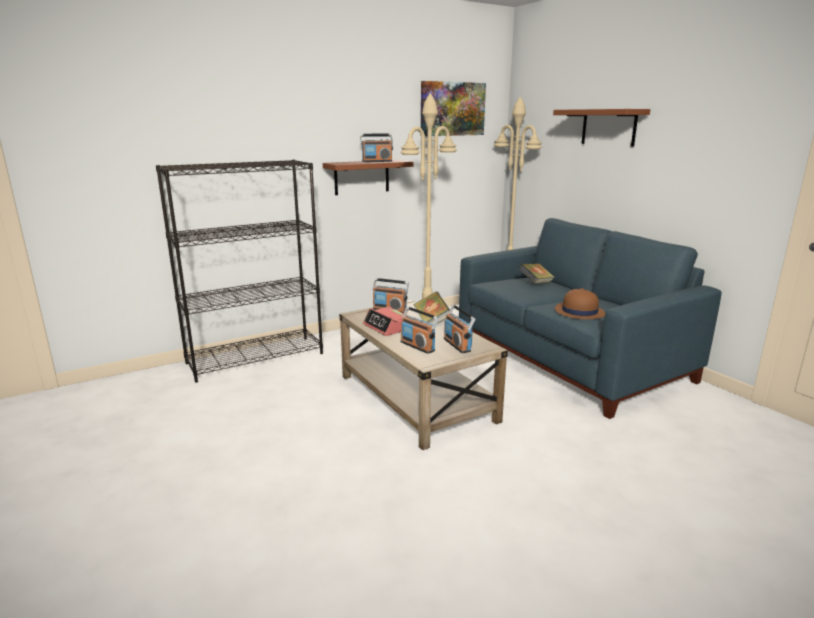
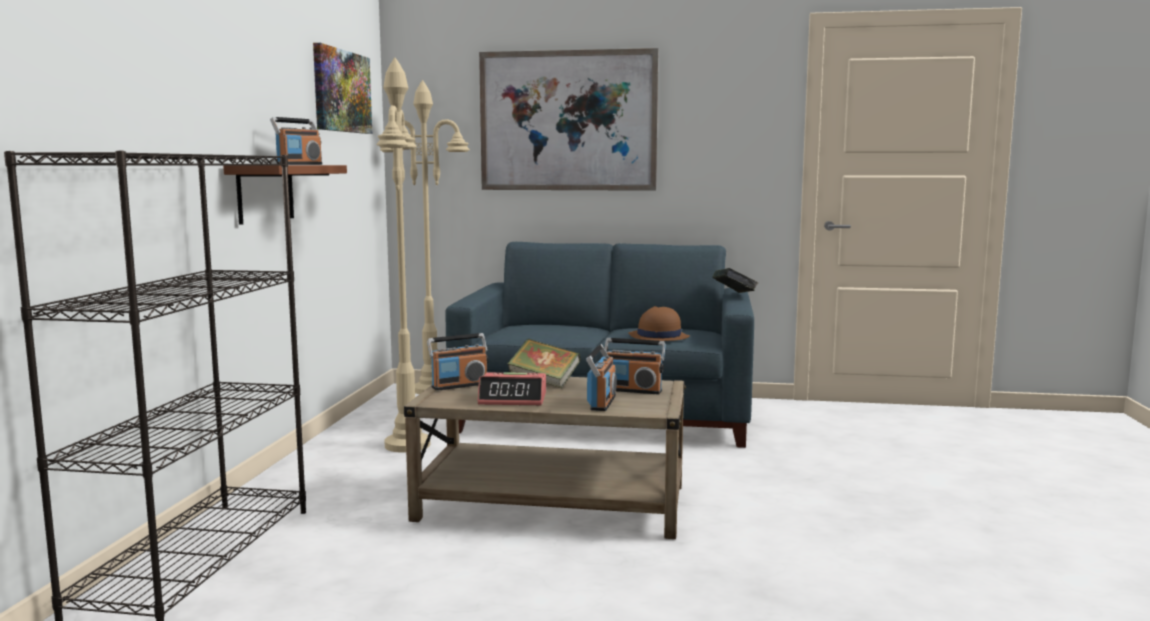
camera: 50 degrees left, 10 degrees down
radio [401,306,439,354] -> radio turned 75 degrees counterclockwise [586,344,617,411]
book [518,263,555,283] -> book moved to [713,268,758,293]
brown shelf [553,109,651,147] -> picture [479,48,658,191]

